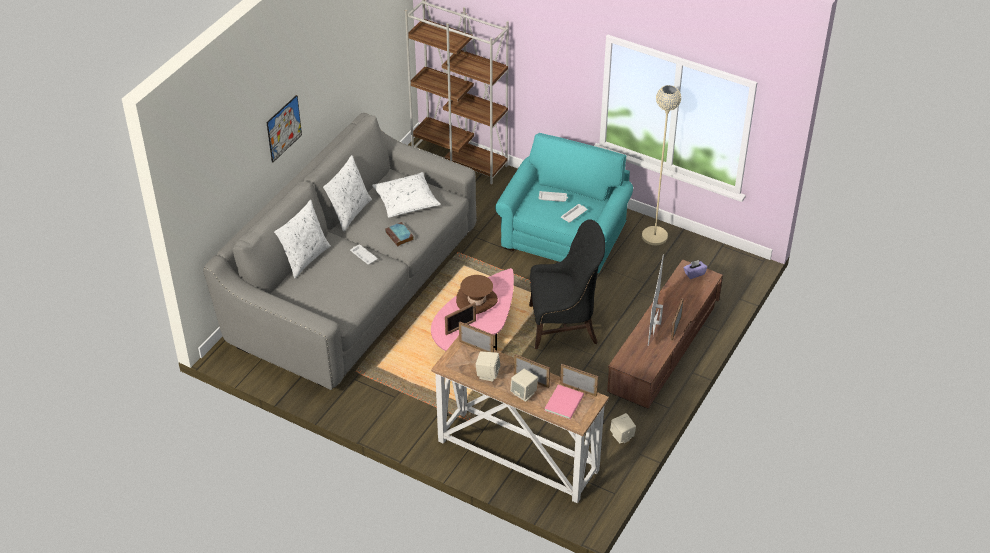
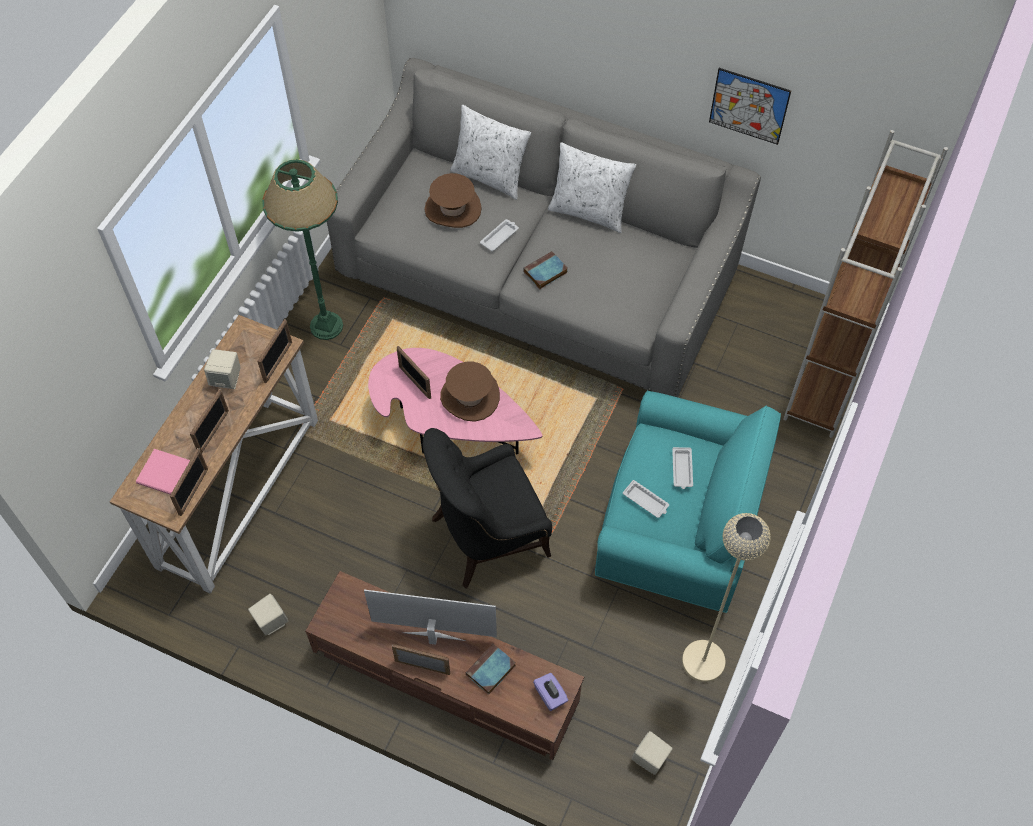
camera: 85 degrees right, 15 degrees up
picture [266,95,302,163] -> picture moved to [709,68,791,145]
white pillow [372,172,441,218] -> none
beige speaker [510,369,538,402] -> beige speaker moved to [632,731,673,775]
black armchair [529,220,605,349] -> black armchair turned 75 degrees clockwise [423,428,552,589]
none -> green floor lamp [262,159,343,340]
none -> brown hat [425,173,482,228]
none -> book [466,644,516,695]

